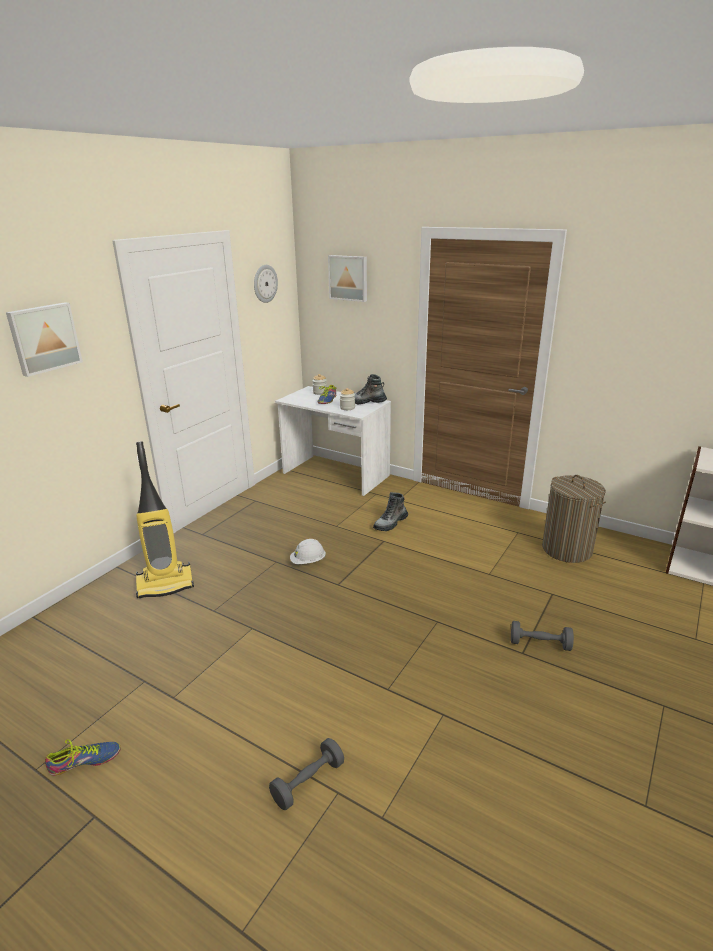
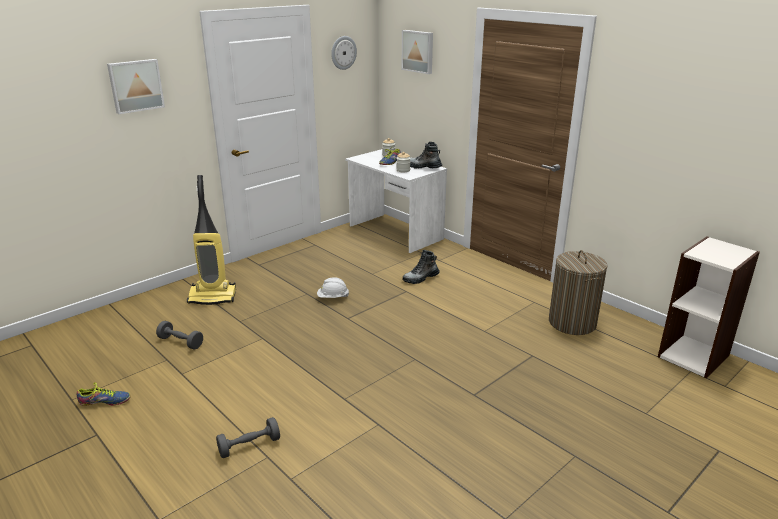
camera: 15 degrees right, 0 degrees up
grey dumbbell [511,621,574,651] -> grey dumbbell moved to [156,321,203,349]

